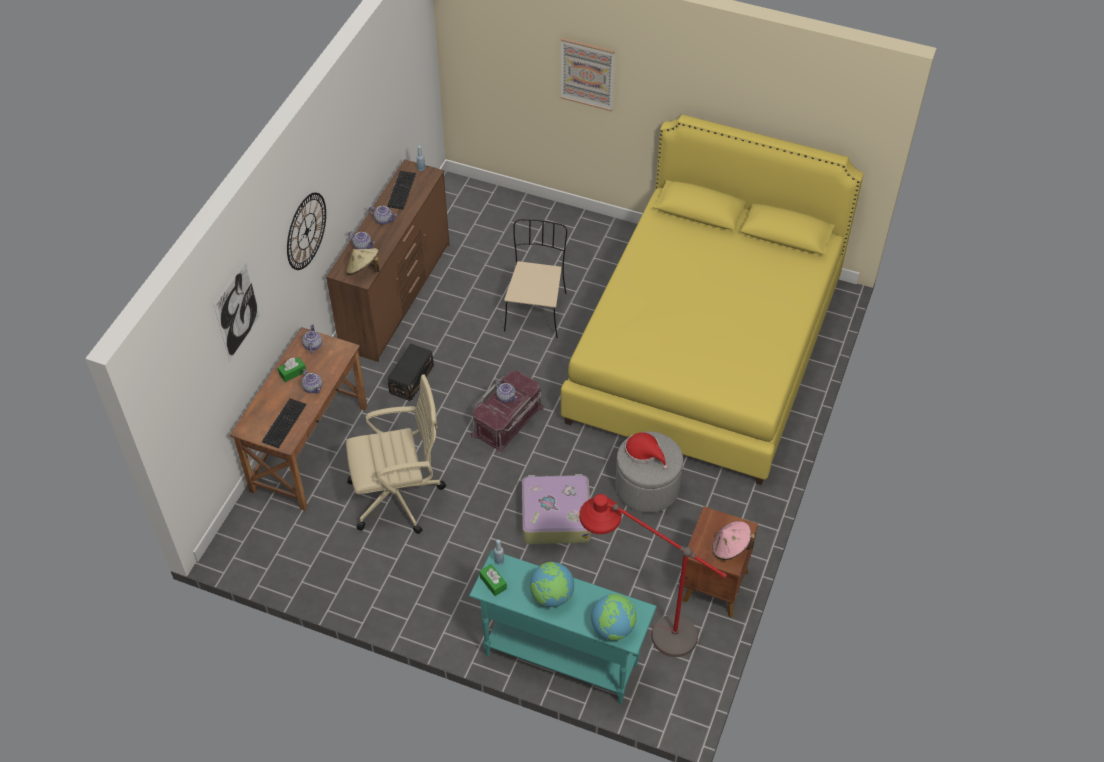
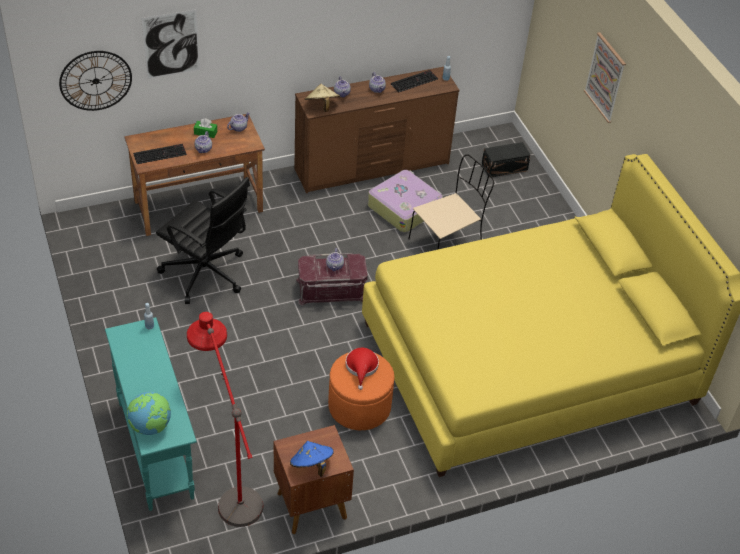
camera: 45 degrees right, 5 degrees down
wall clock [287,192,326,270] -> wall clock moved to [59,51,132,111]
beige office chair [346,374,446,534] -> black office chair [156,177,250,304]
black storage box [387,343,434,401] -> black storage box moved to [482,142,531,178]
green tissue box [479,564,507,596] -> none
suitcase [522,474,591,544] -> suitcase moved to [368,170,443,233]
globe [530,562,574,607] -> none
grey ottoman [615,431,683,513] -> orange ottoman [328,353,395,430]
pink hat [712,521,755,560] -> blue hat [290,441,334,477]

